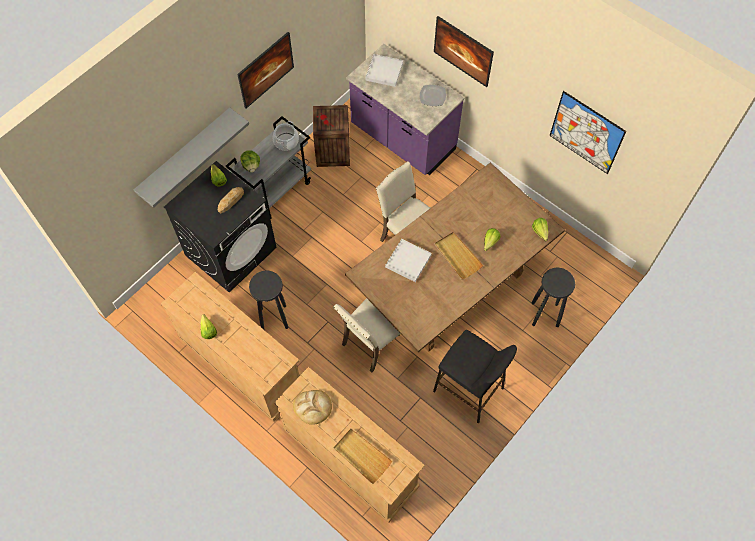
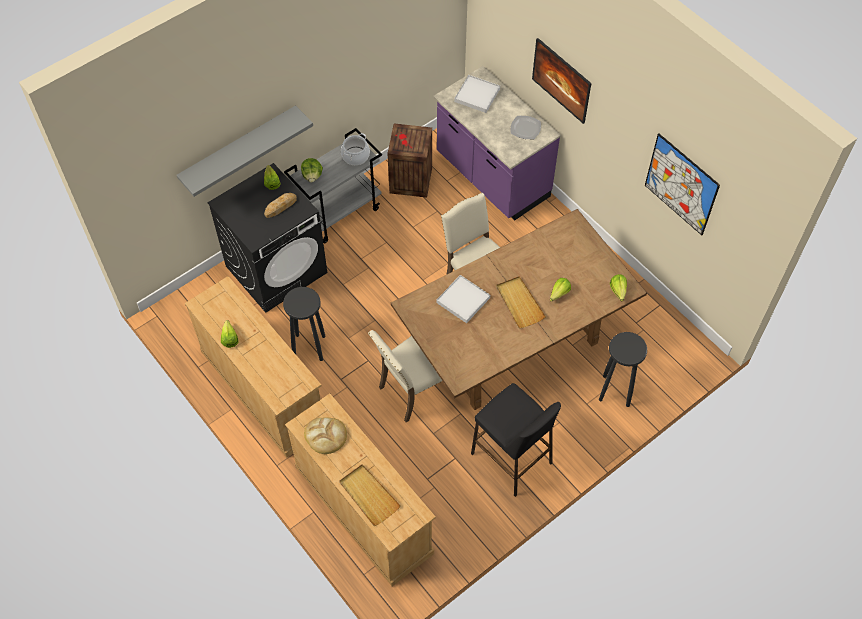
camera: 10 degrees right, 5 degrees down
picture [237,32,294,108] -> none

